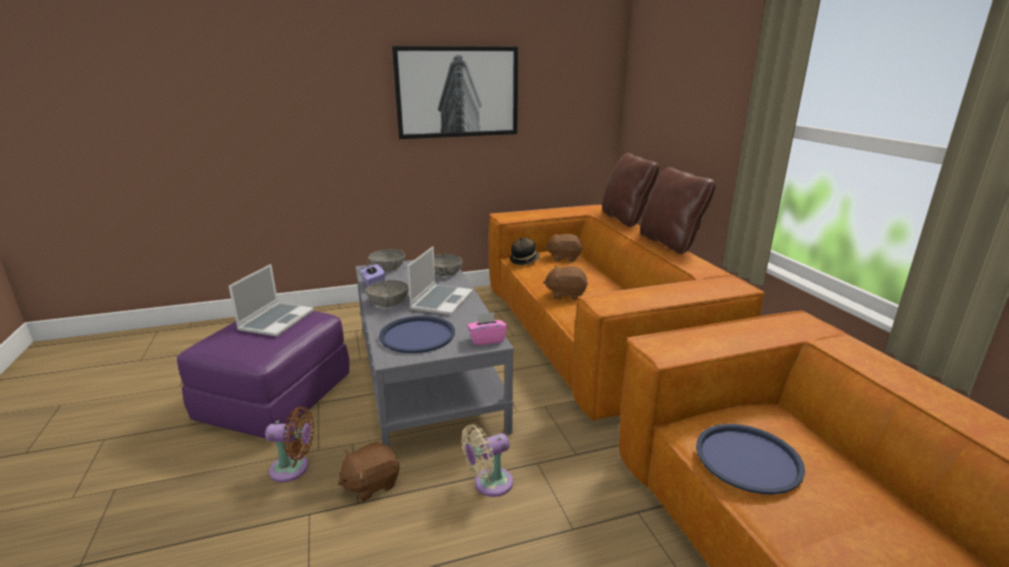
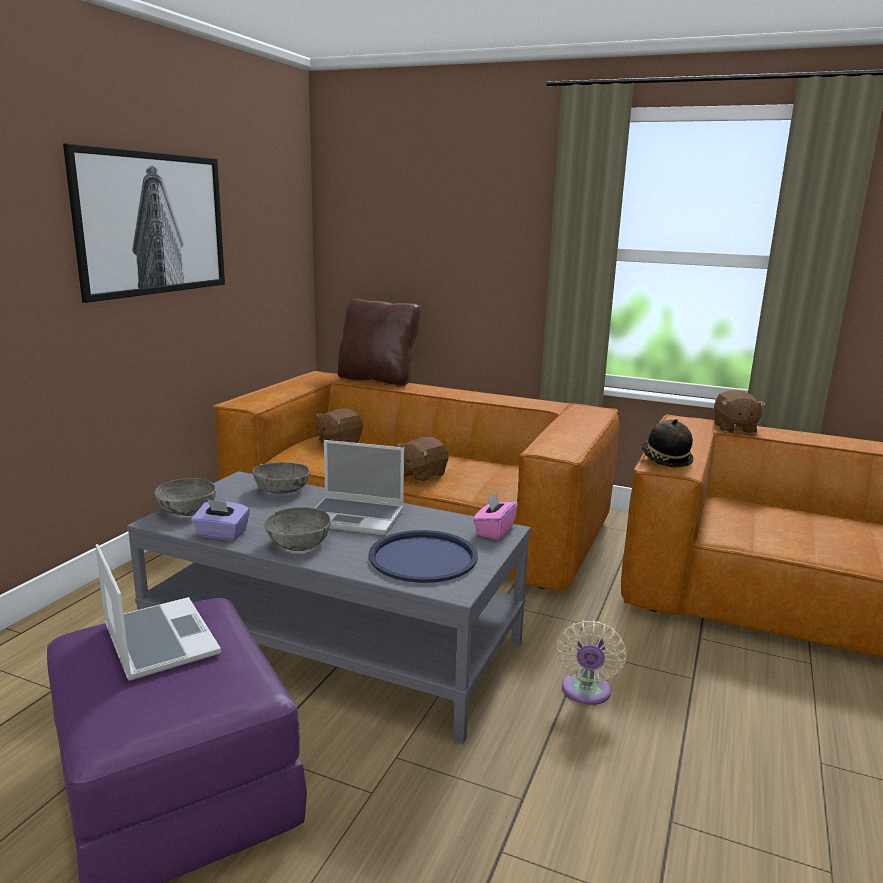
camera: 50 degrees left, 5 degrees down
brown fan [265,407,314,482] -> none
brown plush toy [338,442,399,501] -> brown plush toy moved to [714,390,766,434]
laptop [407,246,473,315] -> laptop turned 135 degrees clockwise [314,440,404,535]
hat [510,237,540,265] -> hat moved to [642,419,693,468]
brown pillow [640,167,716,254] -> none
blue tray [696,424,805,495] -> none

